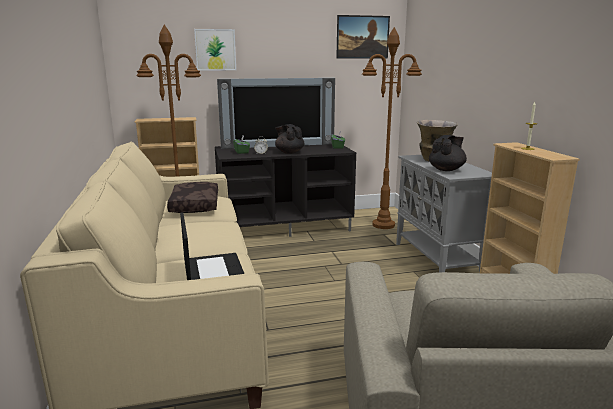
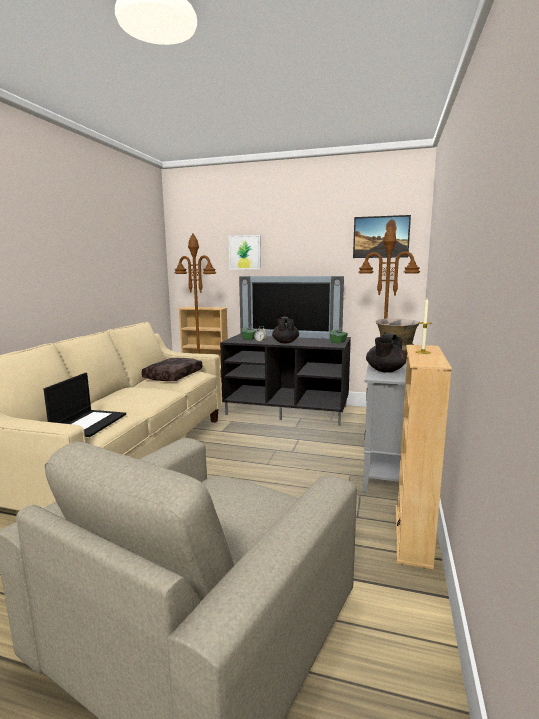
camera: 30 degrees right, 5 degrees down
black teapot [429,135,467,171] -> black teapot turned 135 degrees clockwise [366,333,406,373]

